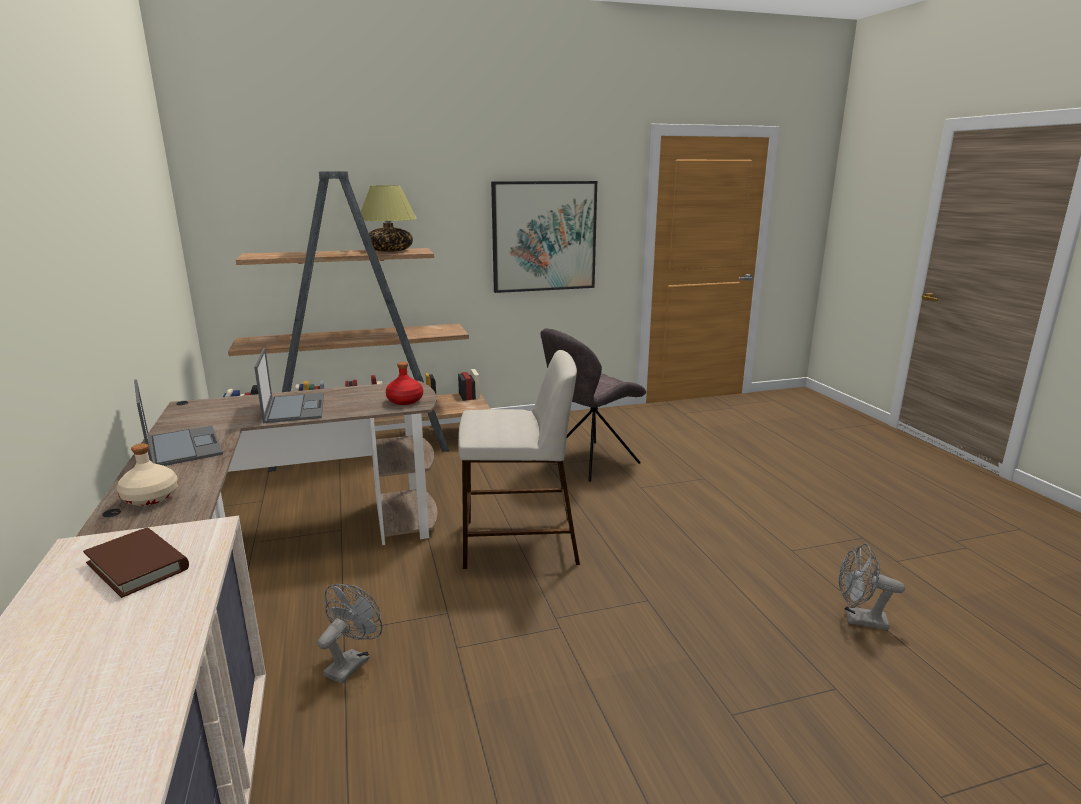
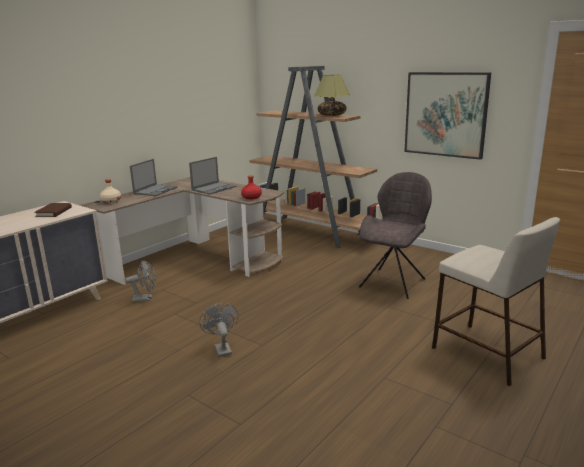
camera: 55 degrees right, 0 degrees up
beige stool [458,350,580,569] -> beige stool moved to [432,217,560,386]
grey chair [540,328,646,482] -> grey chair turned 105 degrees clockwise [359,172,432,299]
grey fan [839,544,905,630] -> grey fan moved to [199,303,239,357]

